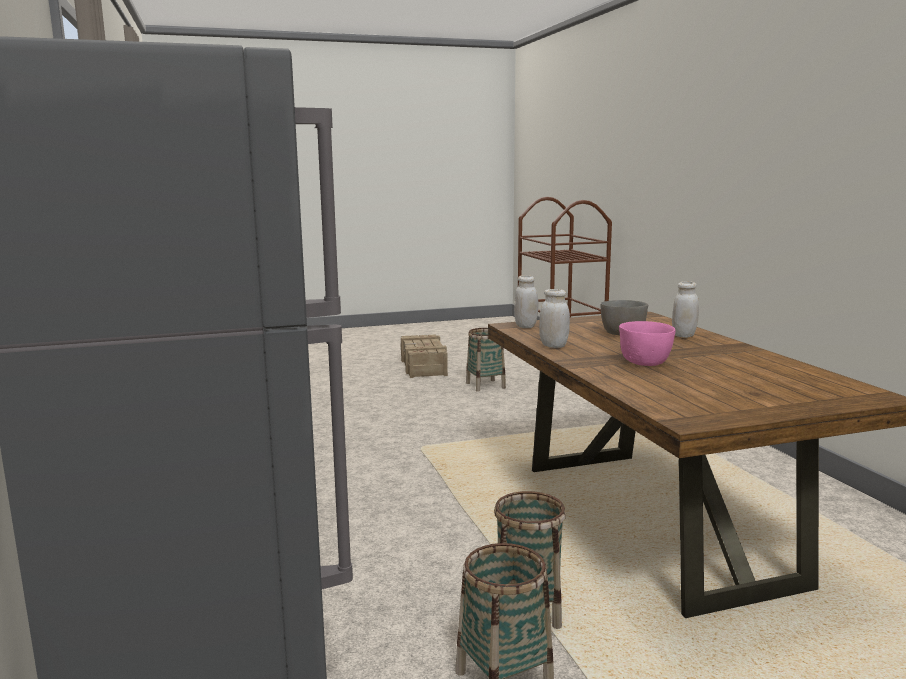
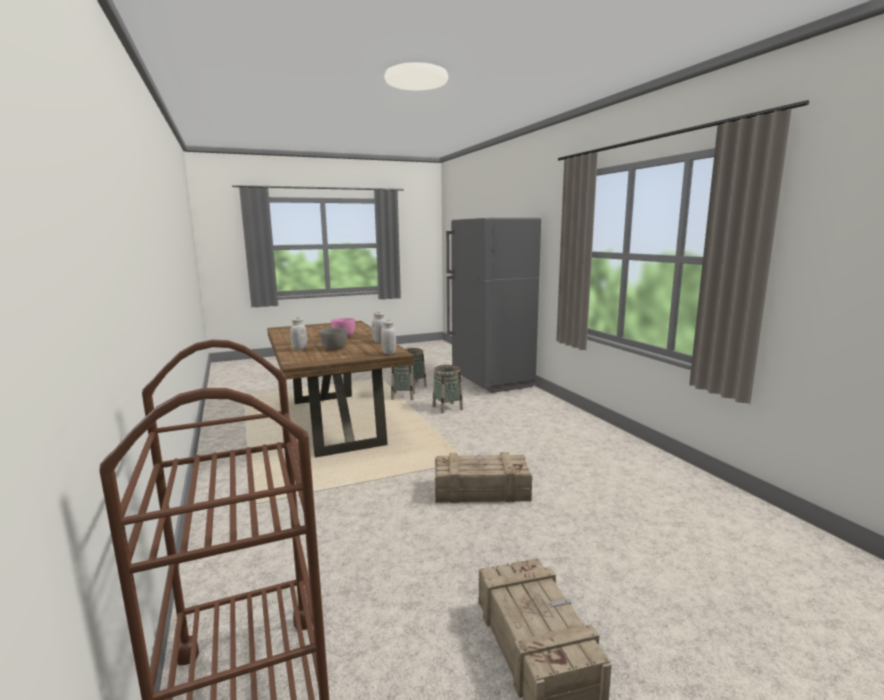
camera: 175 degrees right, 0 degrees up
basket [466,328,506,392] -> basket moved to [433,365,463,413]
none -> crate [435,452,532,503]

